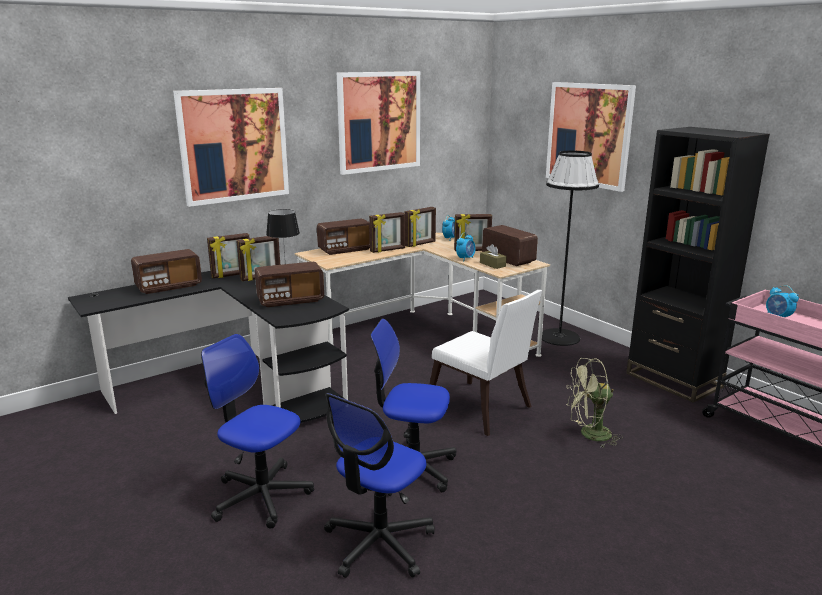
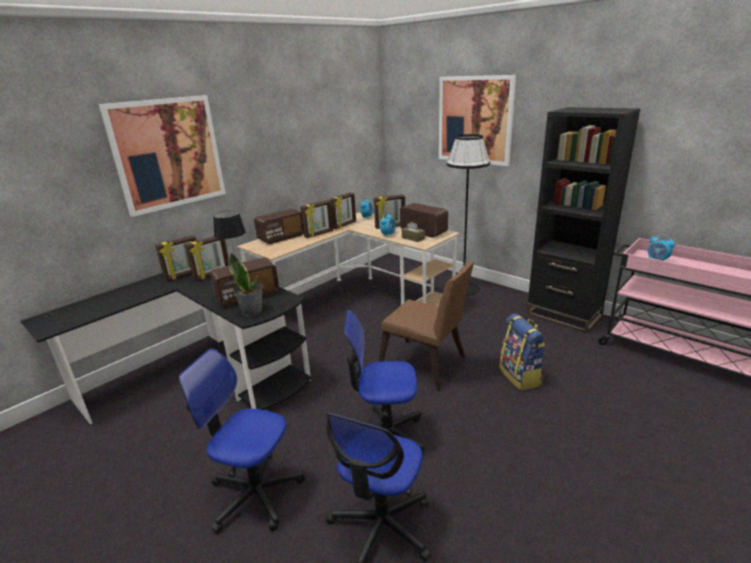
camera: 10 degrees left, 5 degrees up
radio [131,249,202,294] -> none
picture [337,71,420,175] -> none
white chair [429,290,542,436] -> brown chair [378,261,474,391]
green fan [566,358,623,448] -> backpack [499,314,545,391]
none -> potted plant [228,253,263,316]

